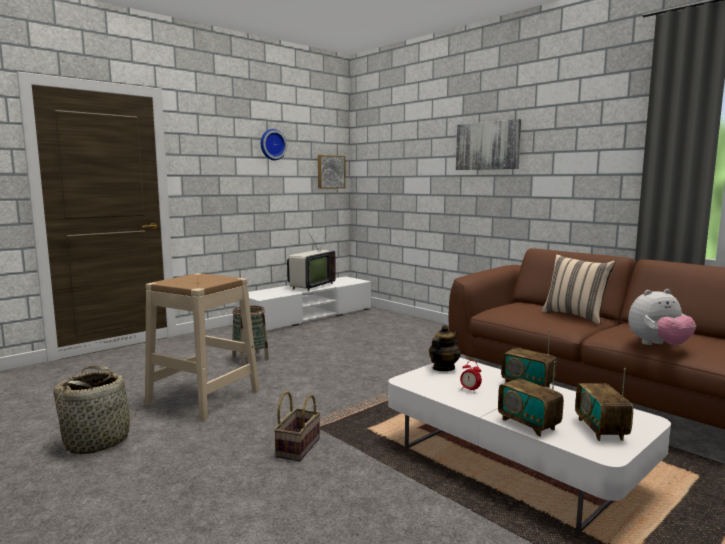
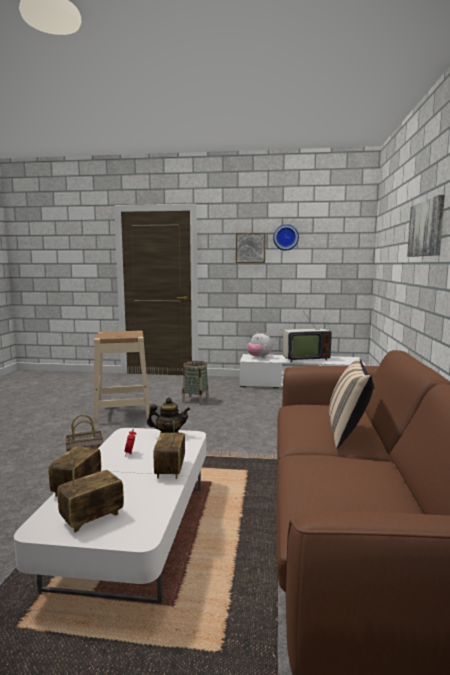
camera: 50 degrees right, 0 degrees up
basket [53,365,141,454] -> none
picture [318,155,346,189] -> picture moved to [236,233,266,263]
plush toy [628,289,696,346] -> plush toy moved to [247,332,272,358]

